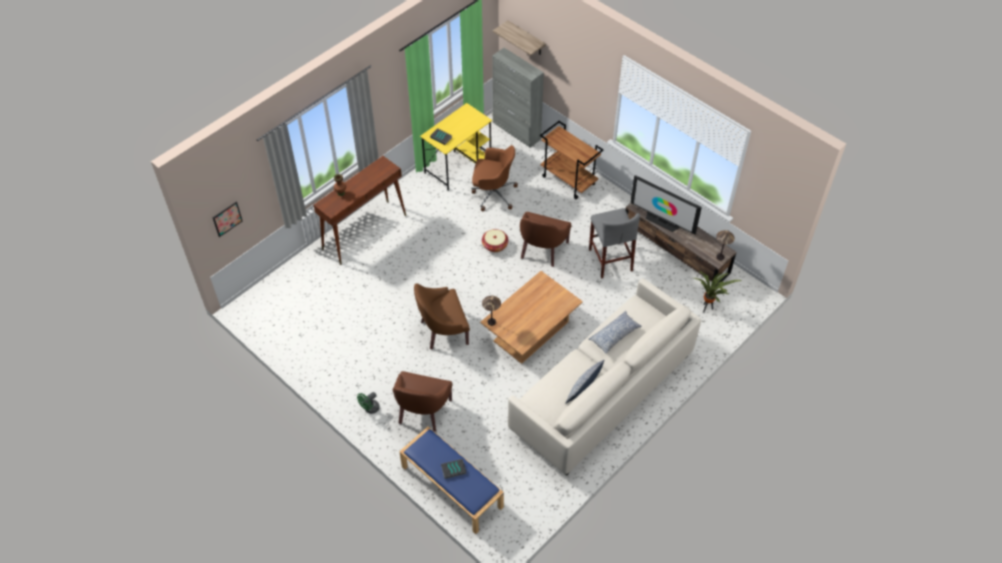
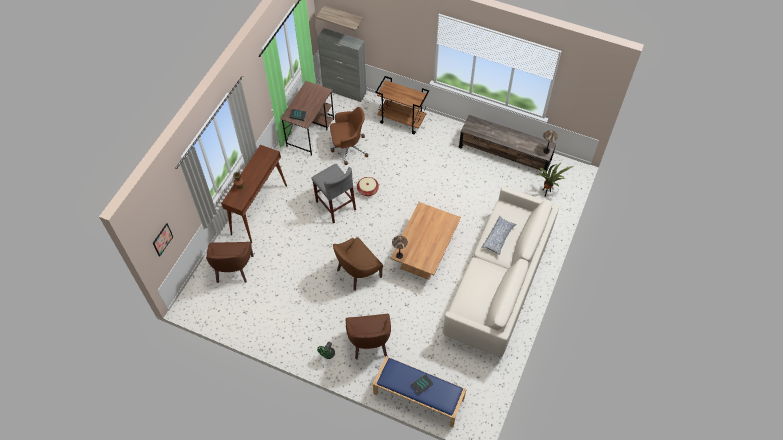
camera: 20 degrees left, 5 degrees up
yellow desk [420,103,492,191] -> brown desk [281,81,334,156]
brown armchair [520,212,571,267] -> brown armchair moved to [206,242,254,283]
pillow [565,360,604,404] -> none
grey stool [589,208,640,279] -> grey stool moved to [312,164,356,223]
television [630,175,702,235] -> none

